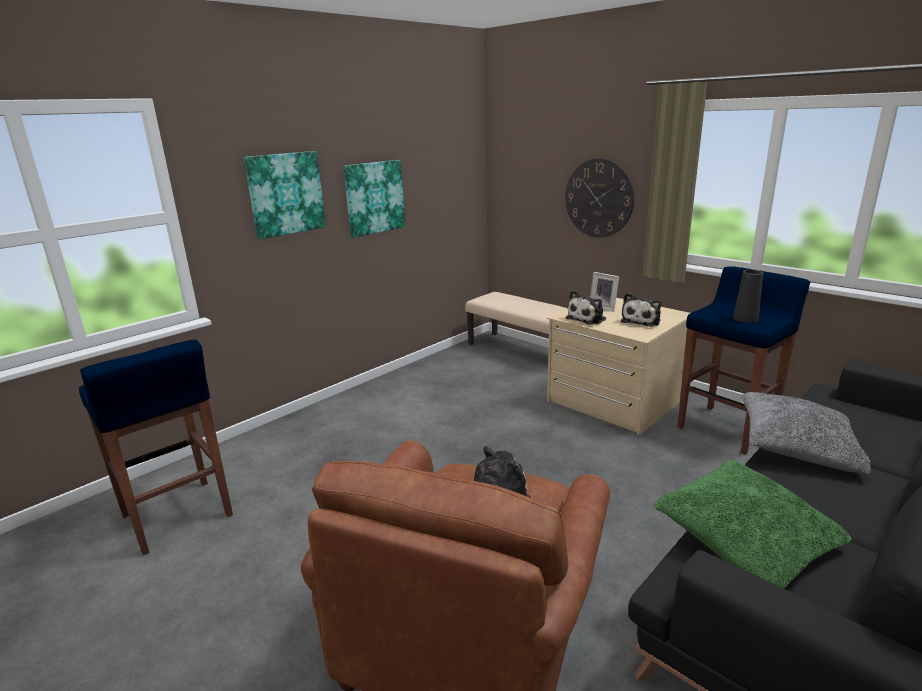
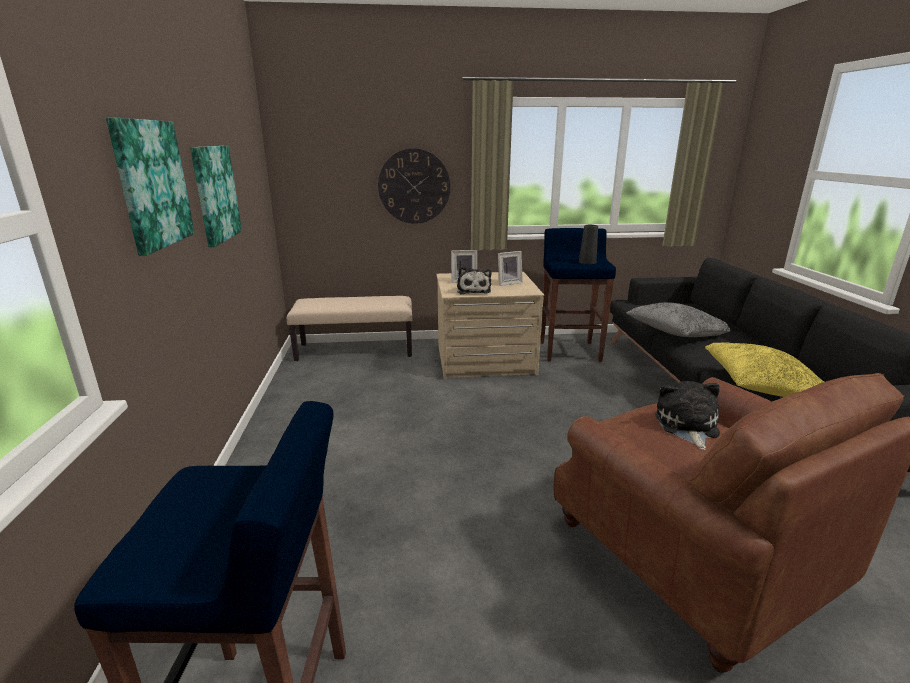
camera: 50 degrees left, 0 degrees up
plush toy [621,293,662,327] -> picture frame [498,251,523,286]
green pillow [654,460,852,589] -> yellow pillow [705,342,824,397]

